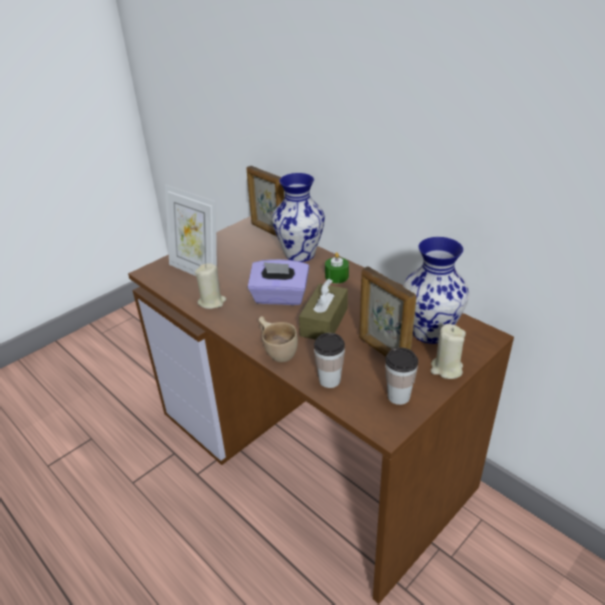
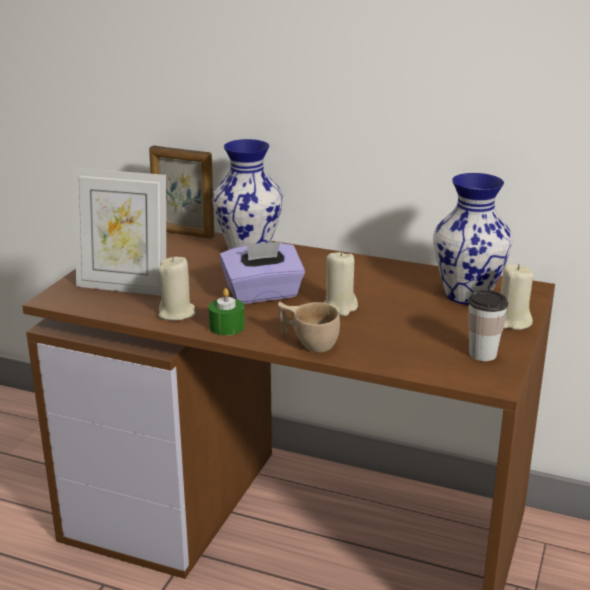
camera: 25 degrees left, 10 degrees down
brown tissue box [299,279,348,340] -> beige candle [323,251,358,316]
cup [314,333,345,388] -> none
green candle [325,252,349,283] -> green candle moved to [208,288,245,335]
picture frame [359,266,416,357] -> none

